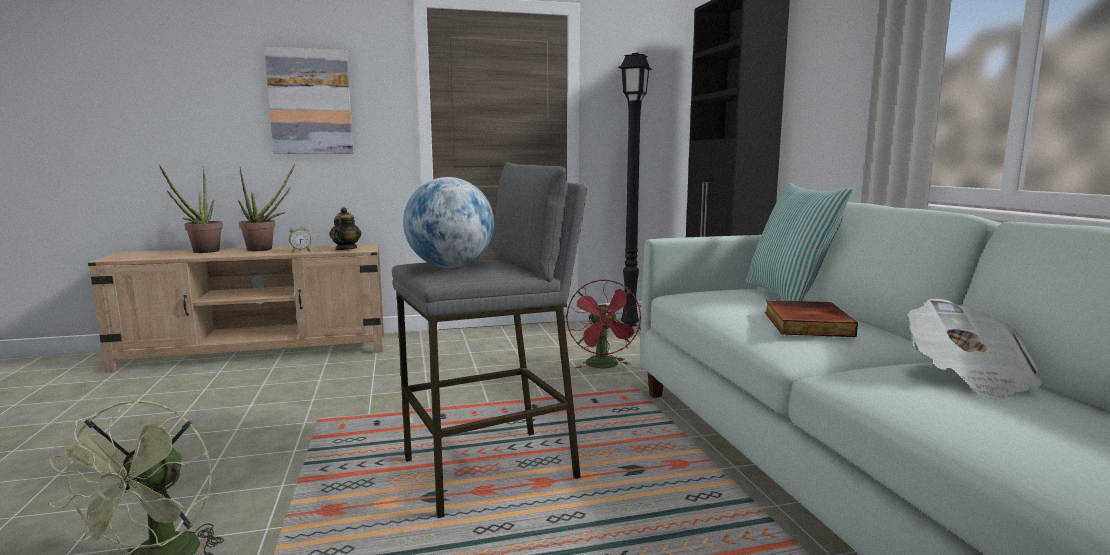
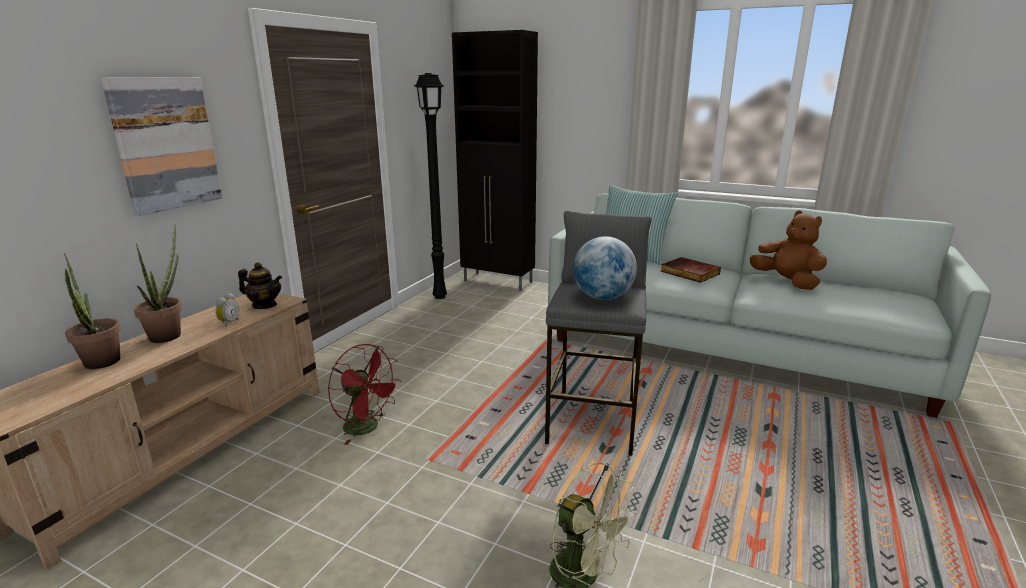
camera: 50 degrees left, 10 degrees up
teapot [329,207,361,250] -> teapot turned 150 degrees clockwise [238,262,282,309]
red fan [566,279,641,368] -> red fan moved to [328,344,401,445]
newspaper [908,299,1044,400] -> brown plush toy [750,210,827,290]

